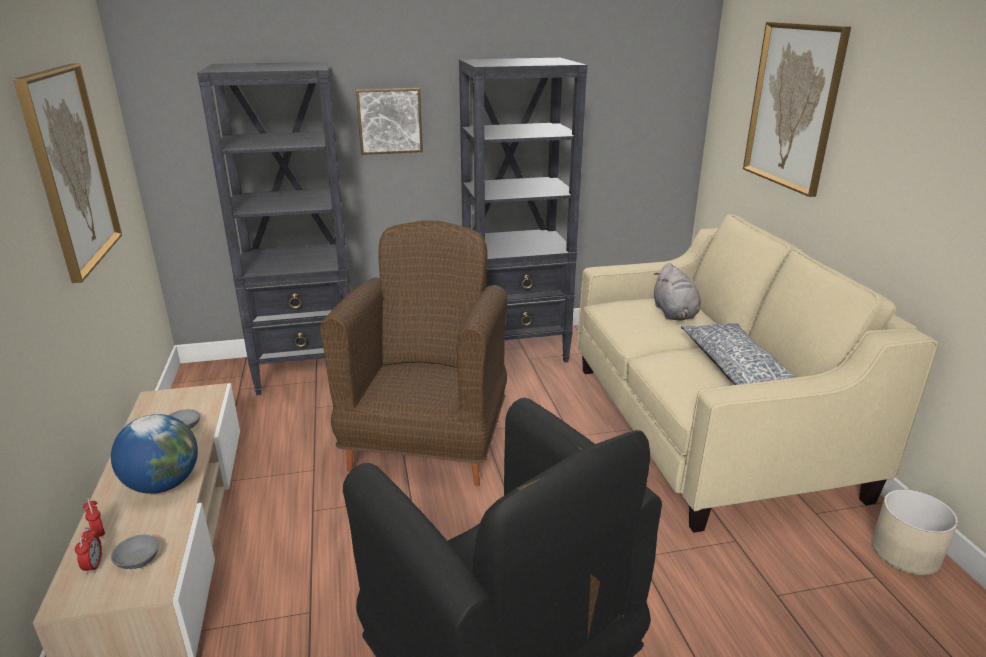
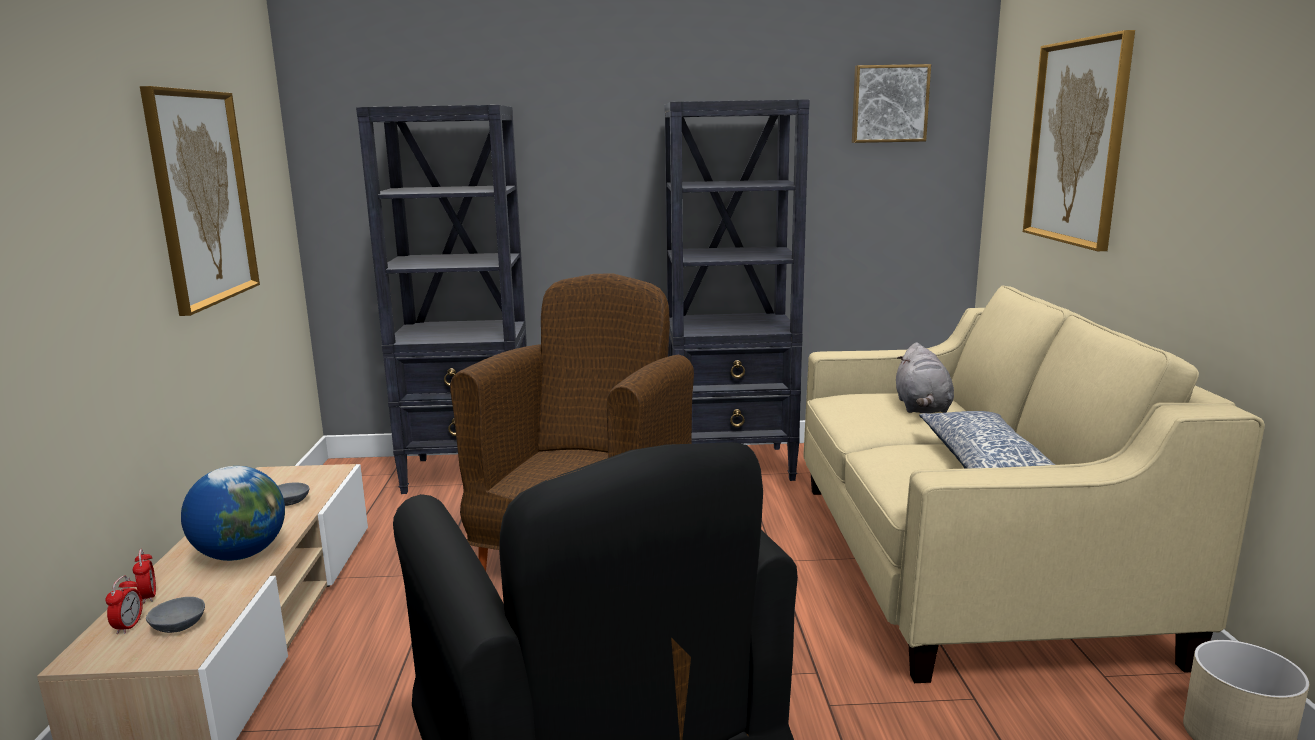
camera: 10 degrees right, 10 degrees down
picture [356,87,423,155] -> picture moved to [852,64,931,143]

